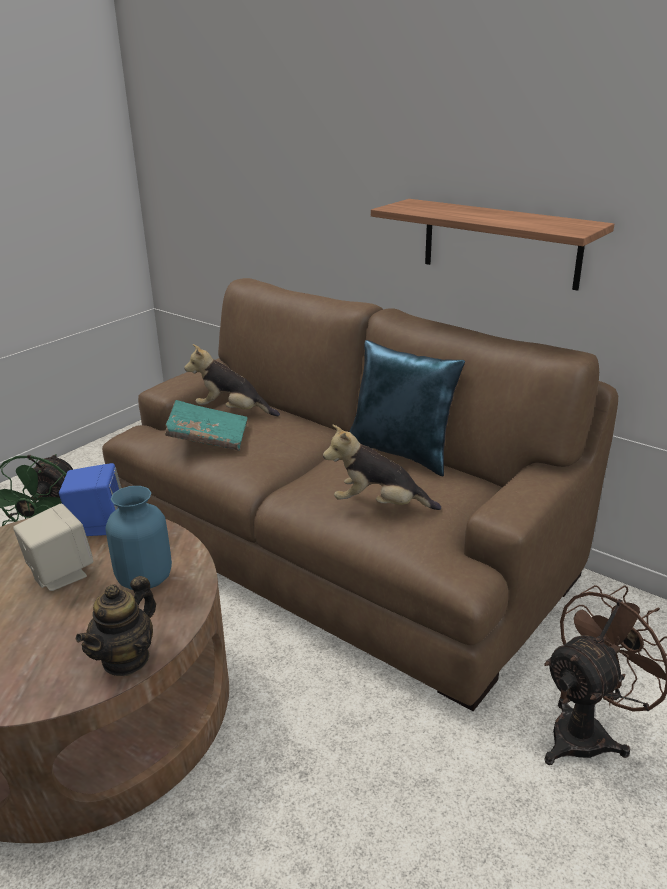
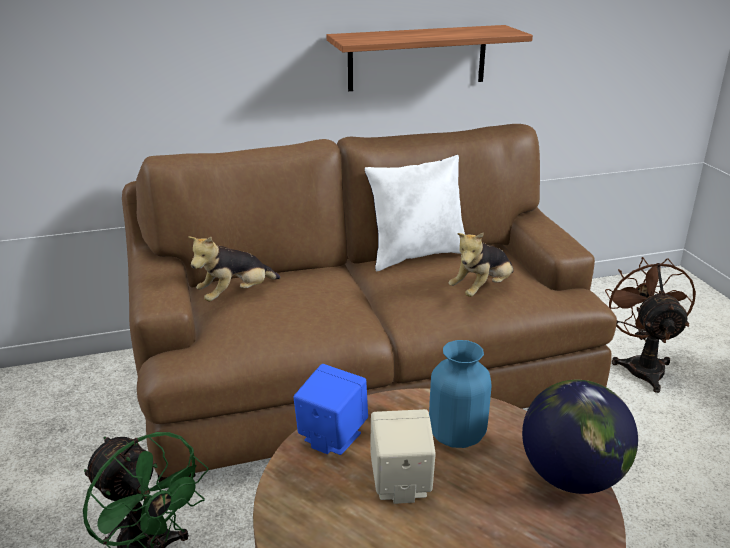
camera: 55 degrees left, 0 degrees up
teapot [76,576,156,676] -> globe [522,380,638,494]
turquoise book [165,400,247,451] -> none
blue pillow [349,340,465,476] -> white pillow [365,155,465,271]

